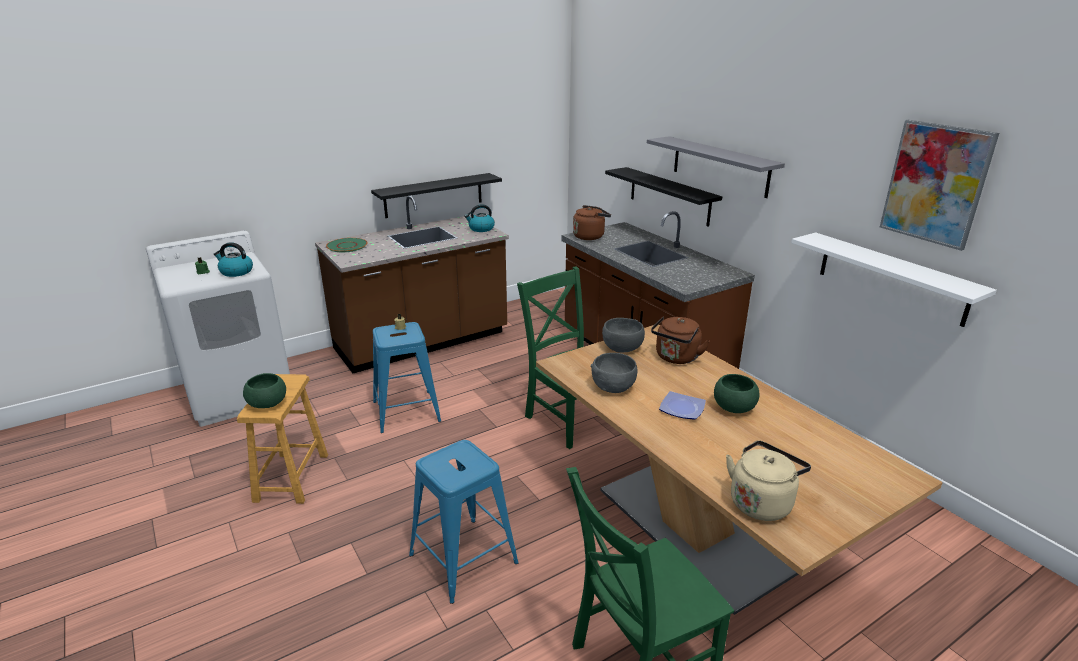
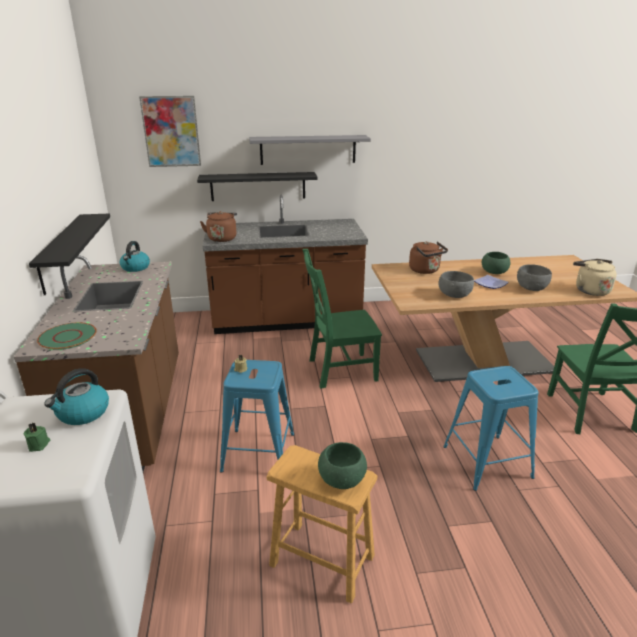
camera: 65 degrees left, 0 degrees up
grey bowl [602,318,645,353] -> grey bowl moved to [517,265,552,291]
white shelf [791,232,997,327] -> none
picture [880,120,999,251] -> picture moved to [139,96,201,167]

